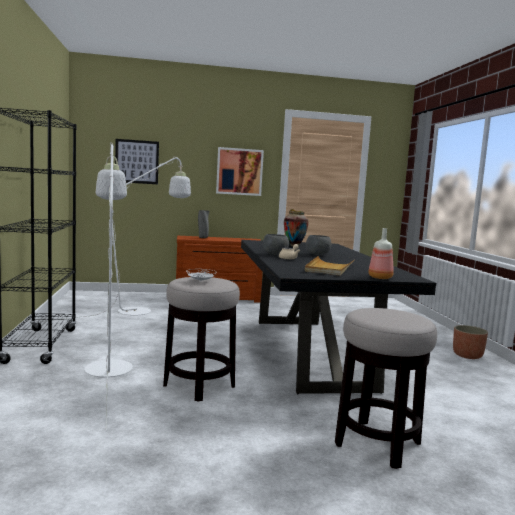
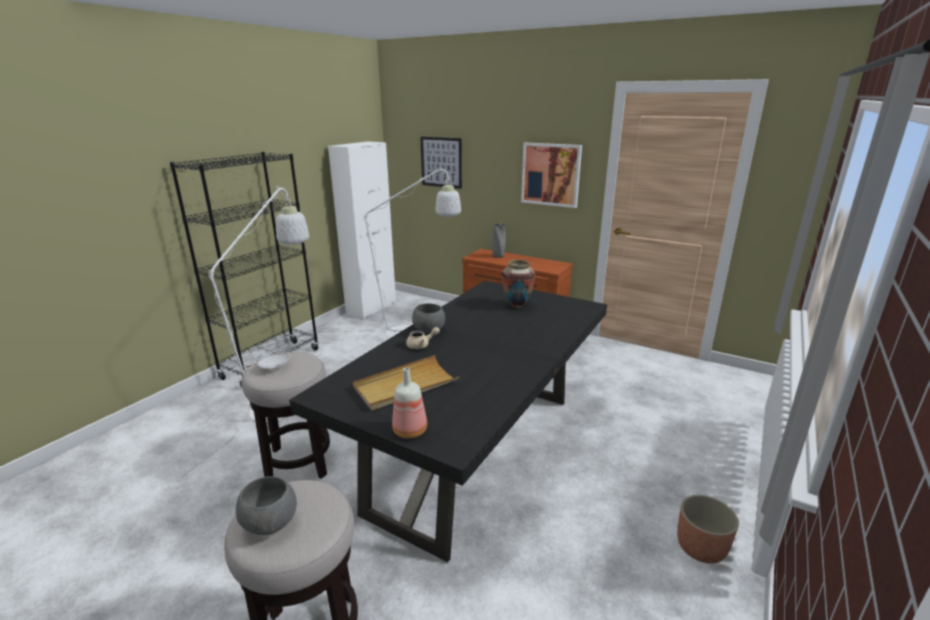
camera: 40 degrees right, 15 degrees up
grey bowl [306,235,331,255] -> grey bowl moved to [236,476,297,535]
none -> white cabinet [328,141,396,319]

